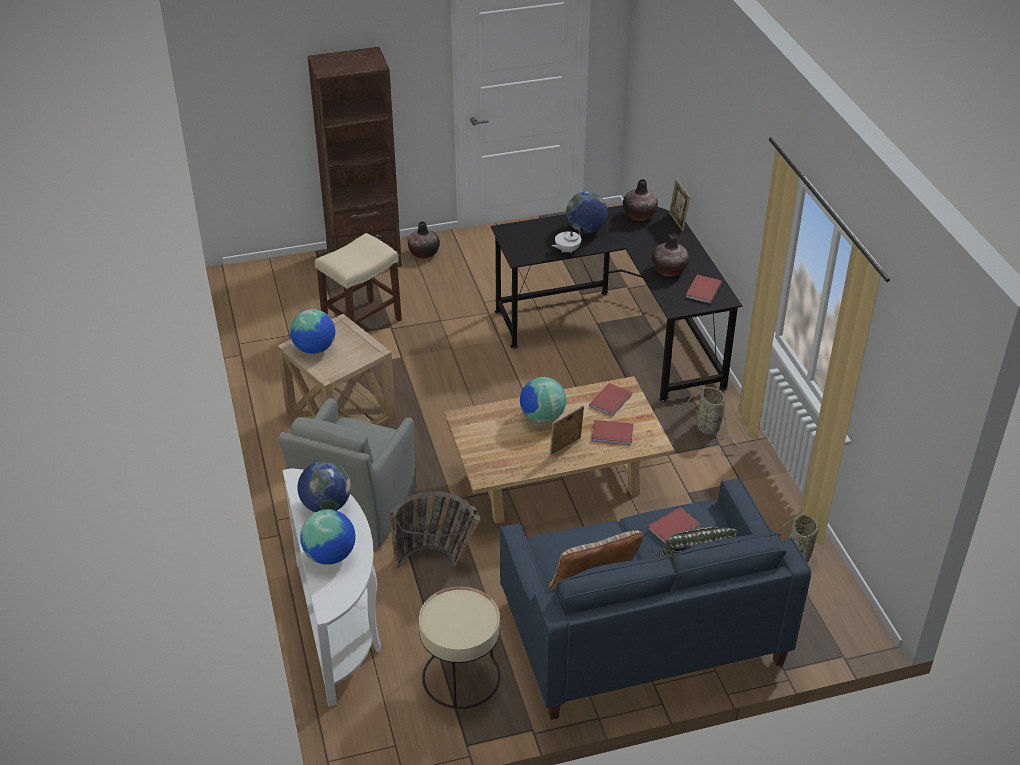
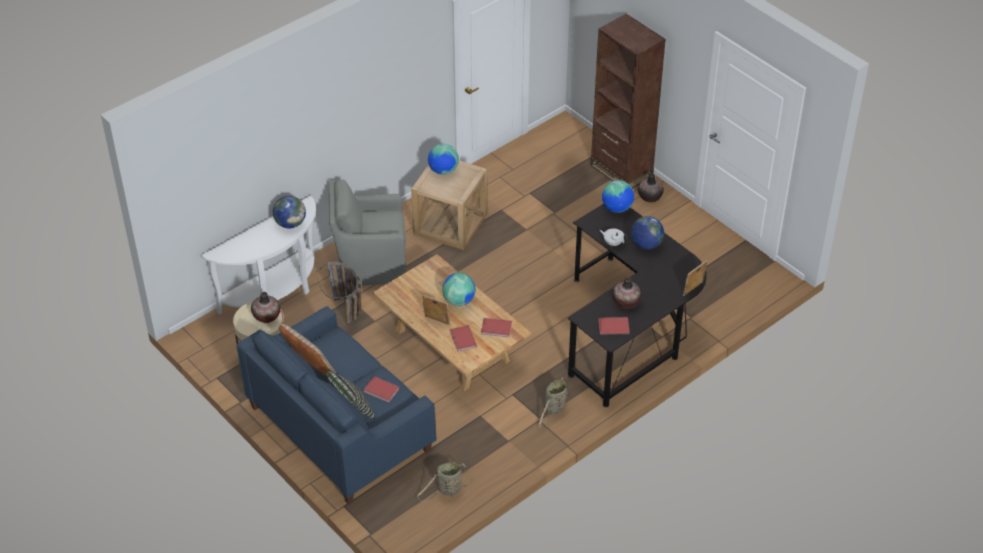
camera: 65 degrees right, 5 degrees up
globe [300,509,355,565] -> globe moved to [602,180,634,213]
beige stool [315,233,402,324] -> none
vase [623,179,658,221] -> vase moved to [251,292,280,323]

